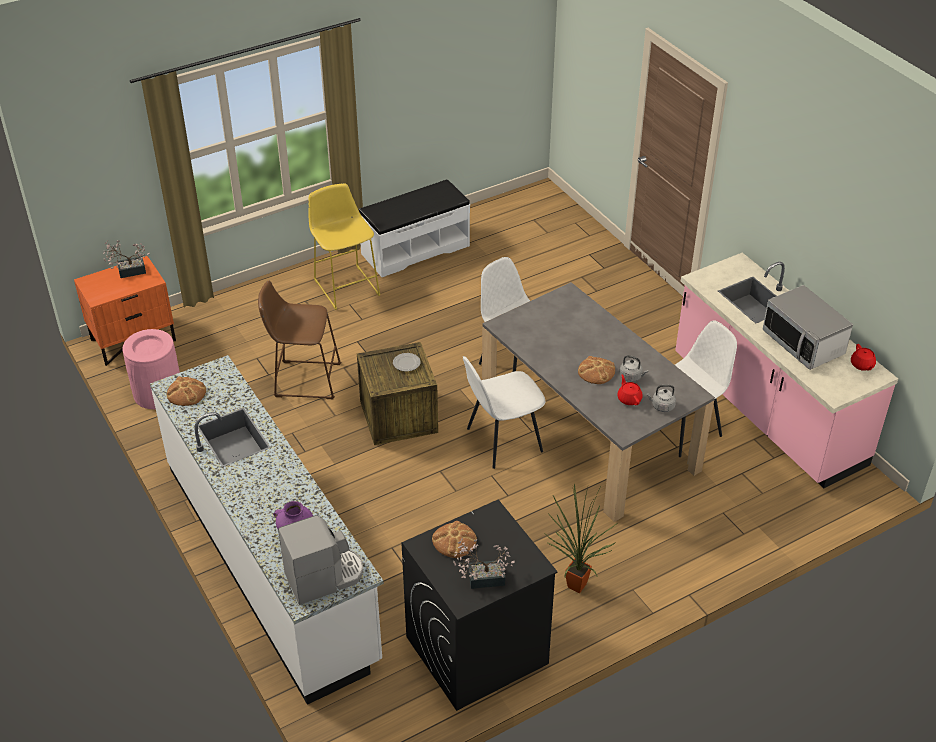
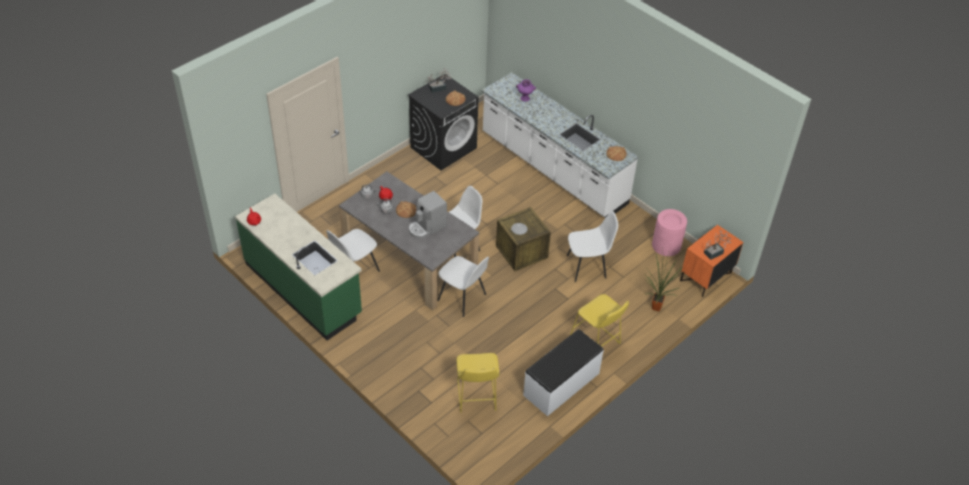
camera: 165 degrees right, 5 degrees up
brown stool [258,281,341,399] -> white chair [567,211,618,282]
coffee machine [278,515,363,605] -> coffee machine moved to [409,191,447,239]
potted plant [544,484,618,593] -> potted plant moved to [645,247,683,311]
pink counter [675,253,898,488] -> green counter [235,194,362,340]
microwave [762,285,853,370] -> none
none -> yellow stool [457,353,499,413]

